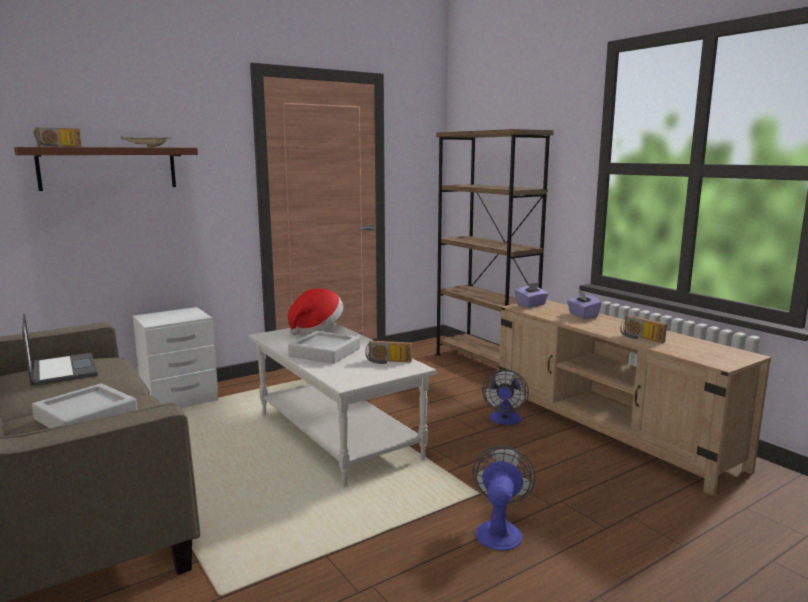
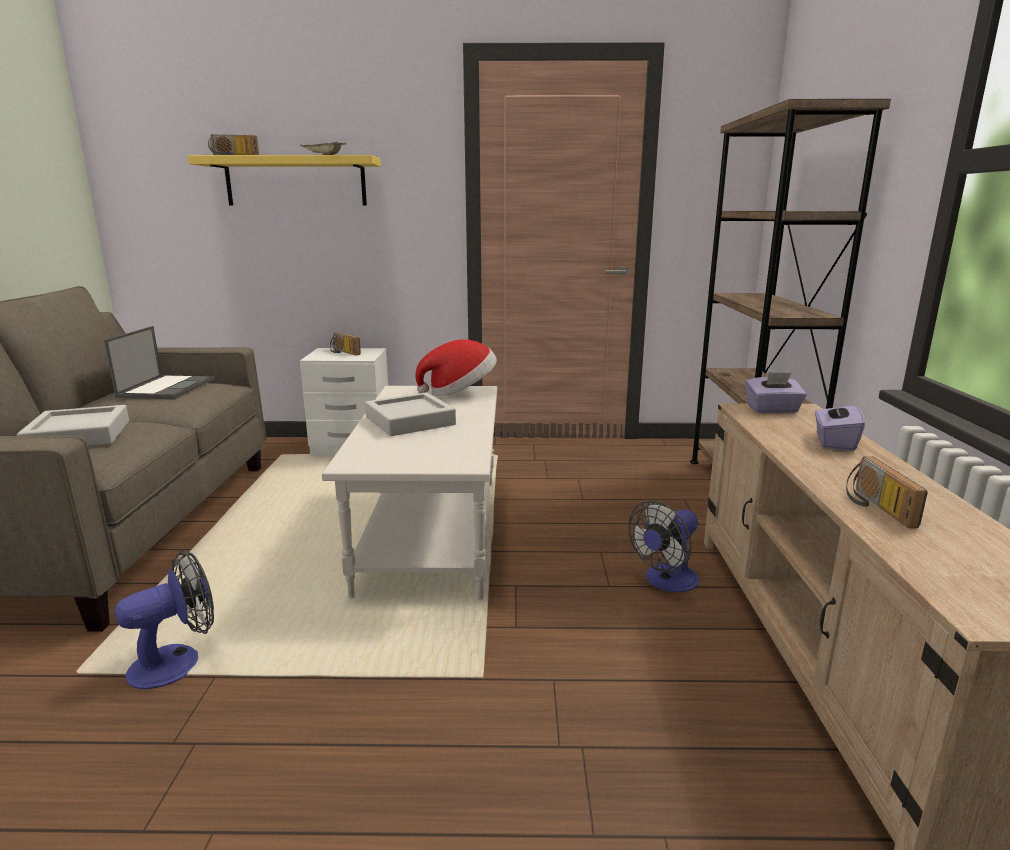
camera: 35 degrees right, 5 degrees up
brown shelf [14,147,198,191] -> yellow shelf [188,155,381,206]
radio [365,341,412,364] -> radio moved to [330,332,361,356]
fan [472,446,535,551] -> fan moved to [115,550,214,689]

